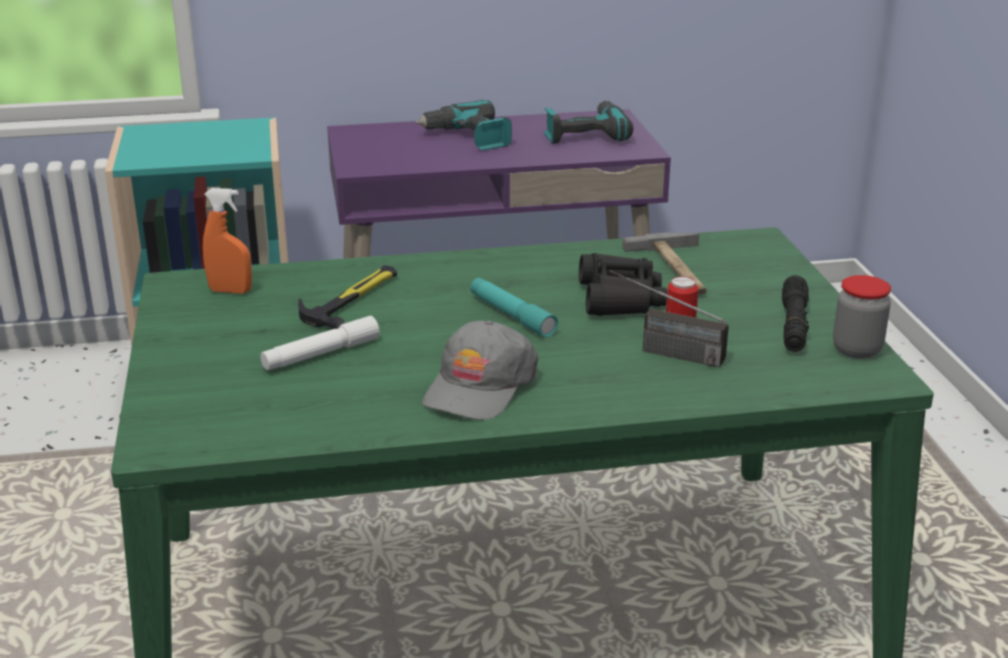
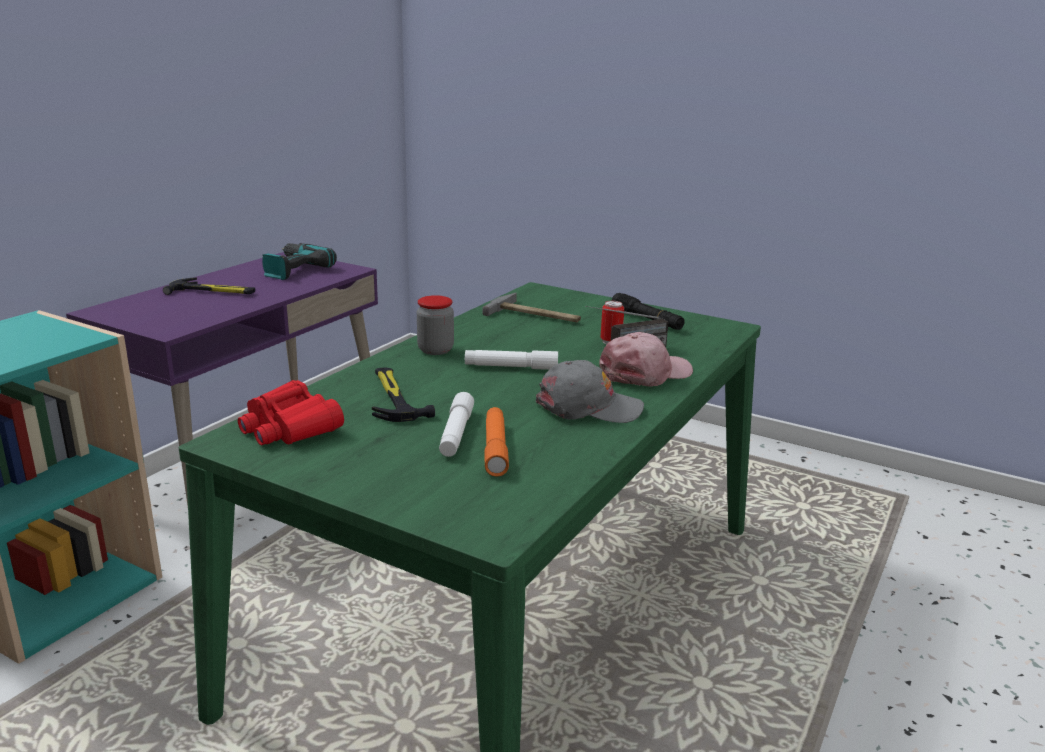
camera: 50 degrees left, 5 degrees down
orange spray bottle [203,188,252,294] -> red binoculars [238,380,344,445]
power drill [415,100,512,150] -> hammer [163,277,255,295]
grey cap [423,320,539,420] -> grey cap turned 60 degrees counterclockwise [536,360,644,423]
turquoise flashlight [470,278,558,337] -> white flashlight [465,350,558,370]
black binoculars [579,253,667,316] -> none
jar [833,275,891,359] -> jar moved to [417,295,454,355]
none -> orange flashlight [485,407,509,477]
none -> pink cap [599,332,693,387]

